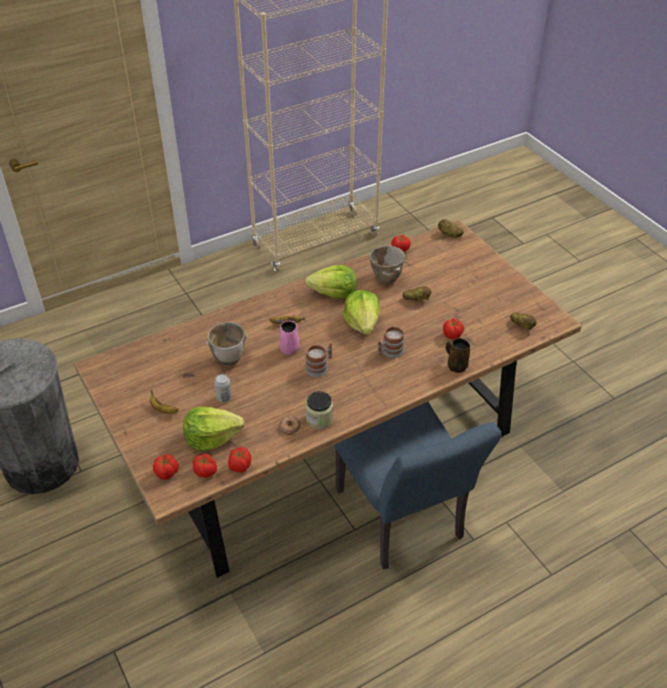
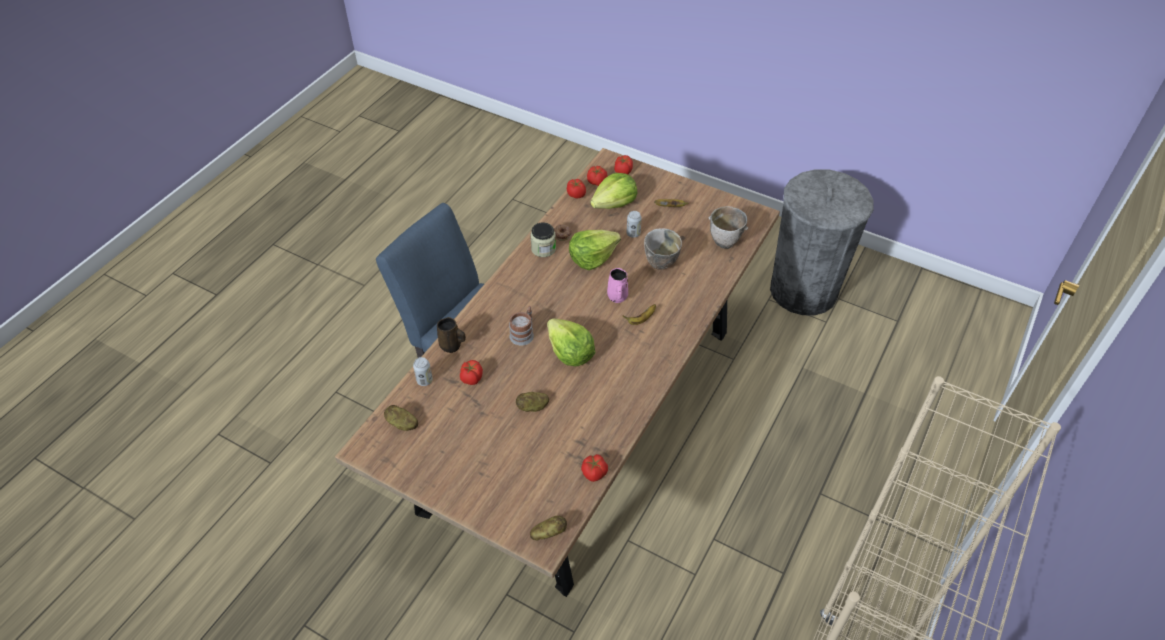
camera: 150 degrees right, 5 degrees up
lettuce [305,265,357,299] -> lettuce moved to [569,230,621,270]
mug [305,342,333,377] -> none
bowl [370,246,405,284] -> bowl moved to [708,206,748,249]
none -> can [413,357,433,386]

